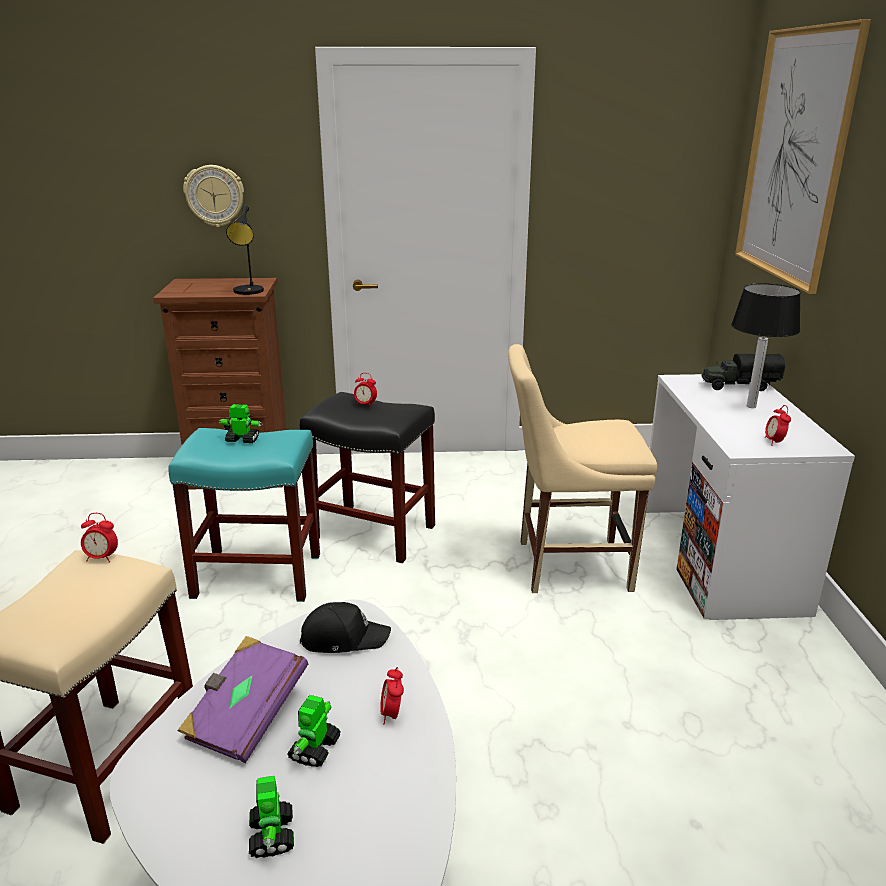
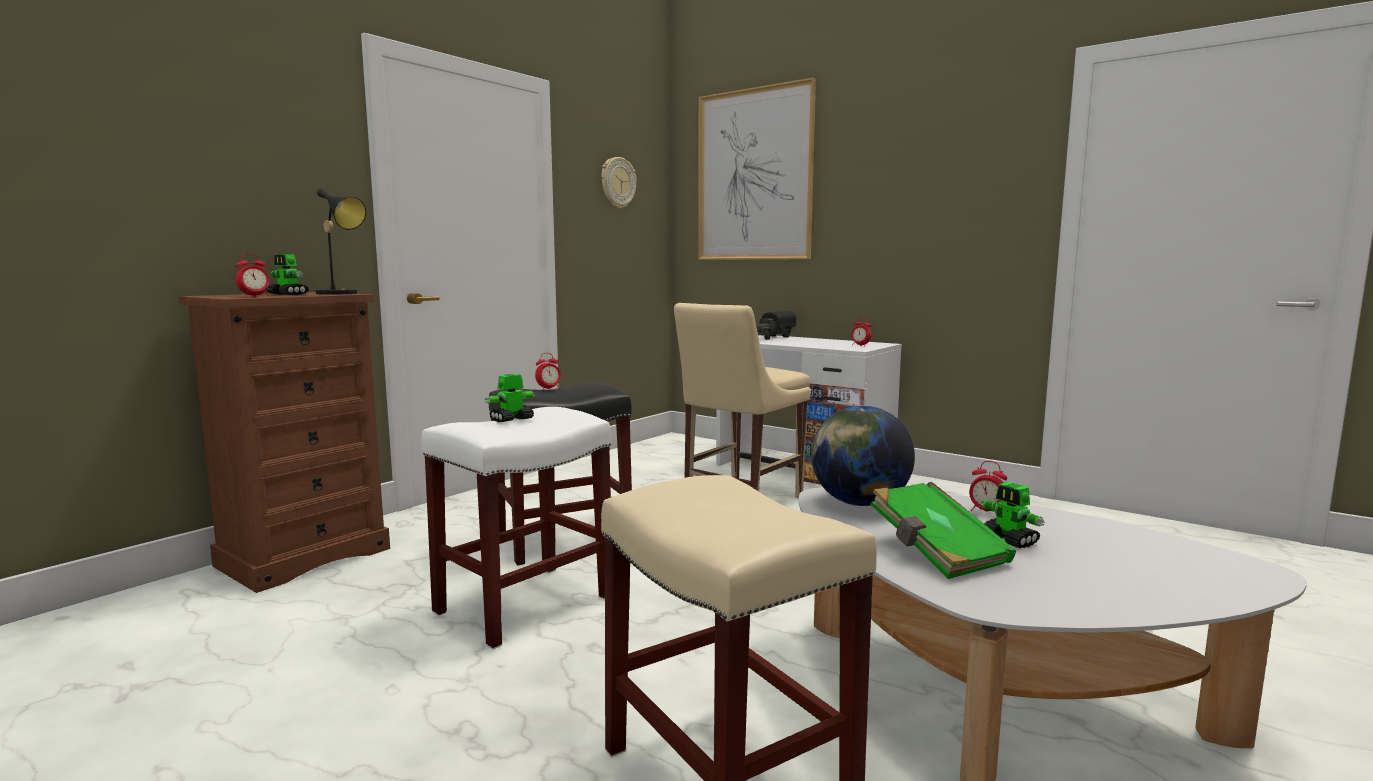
camera: 50 degrees left, 15 degrees down
alarm clock [81,513,118,563] -> alarm clock moved to [235,254,269,297]
turquoise stool [169,428,320,602] -> white stool [421,407,611,649]
purple book [178,636,308,763] -> green book [871,482,1016,579]
wall clock [183,165,244,227] -> wall clock moved to [601,157,636,208]
toy robot [249,776,294,858] -> toy robot moved to [267,254,309,295]
black cap [300,602,391,653] -> globe [811,405,915,506]
table lamp [731,283,801,408] -> none

